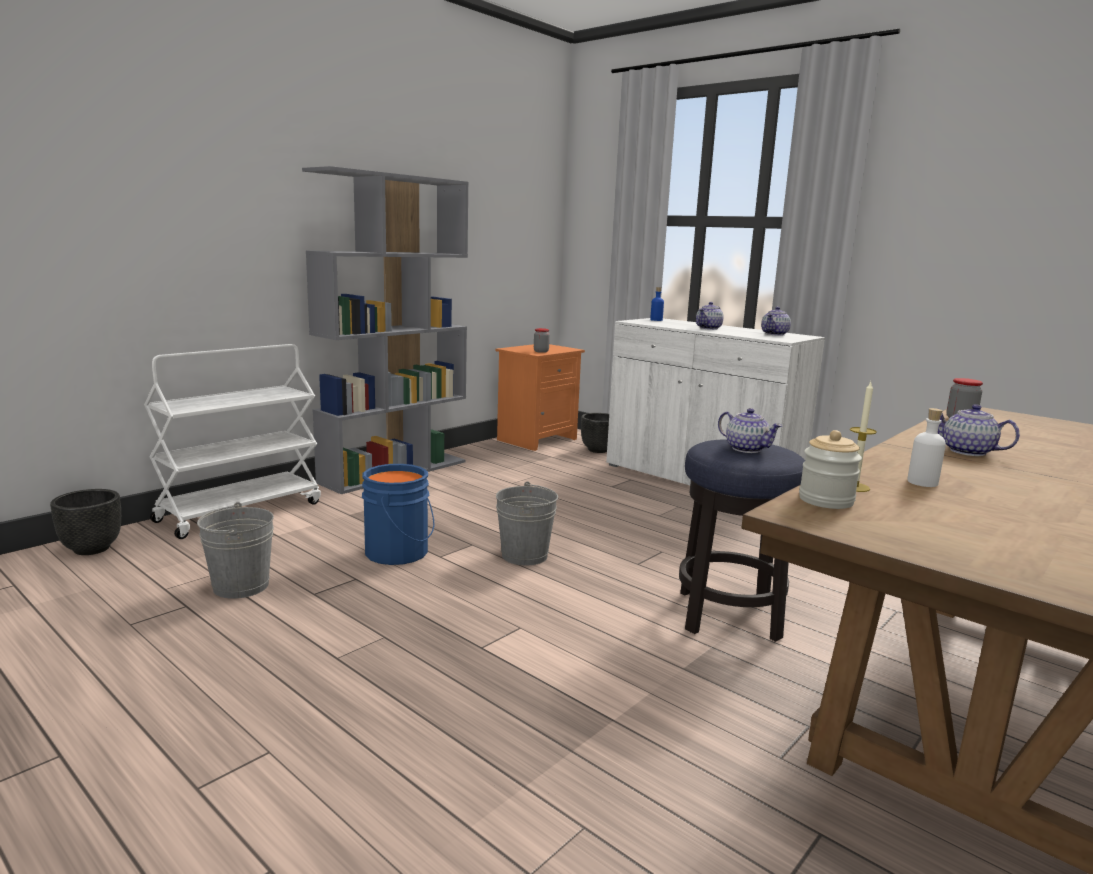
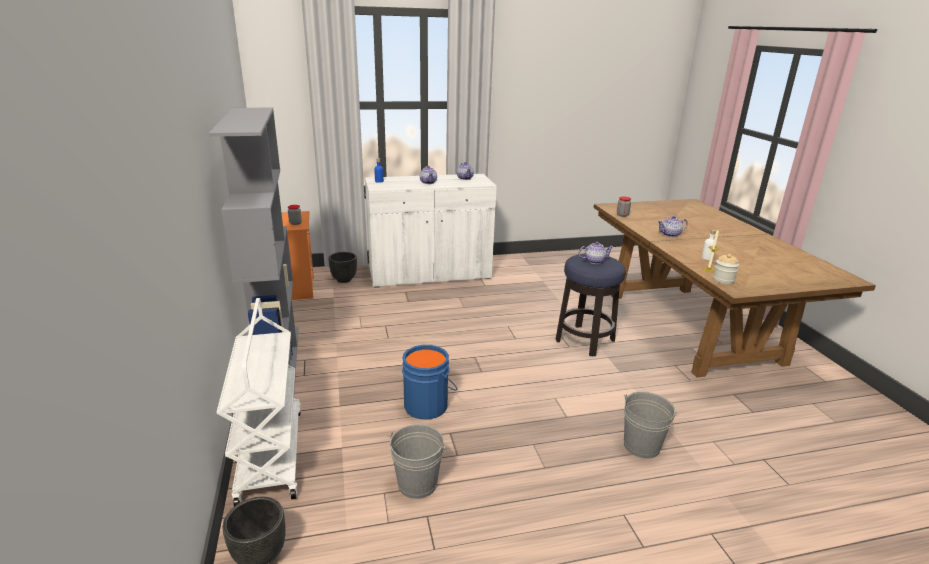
camera: 55 degrees left, 10 degrees up
grey bucket [496,481,558,565] -> grey bucket moved to [624,391,679,459]

